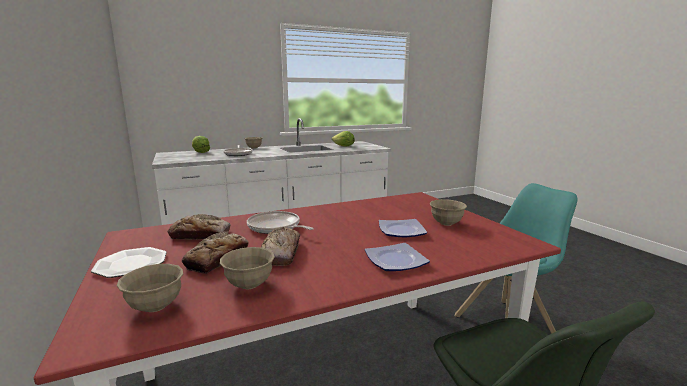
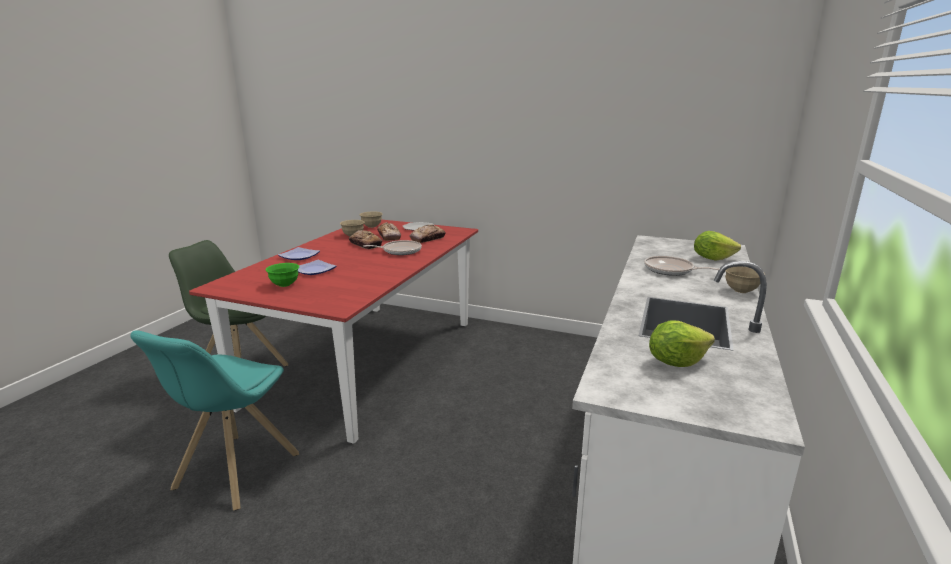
camera: 135 degrees right, 5 degrees up
beige bowl [430,199,467,226] -> green bowl [266,263,299,287]

